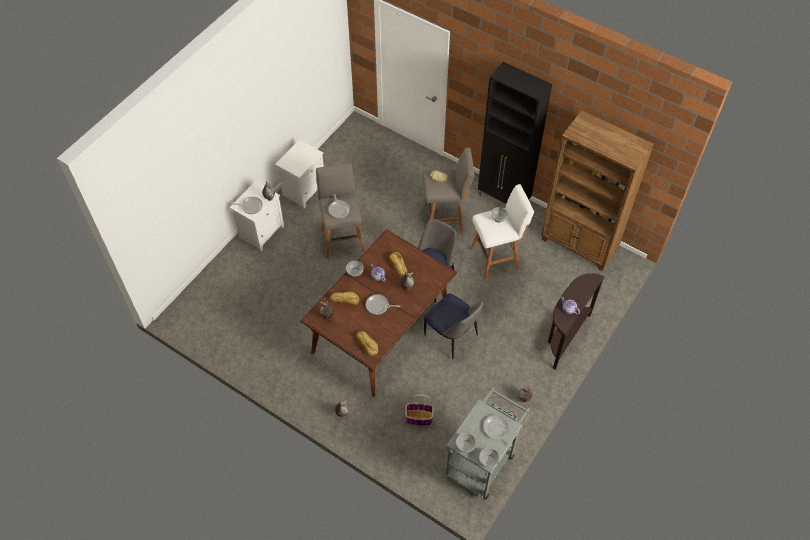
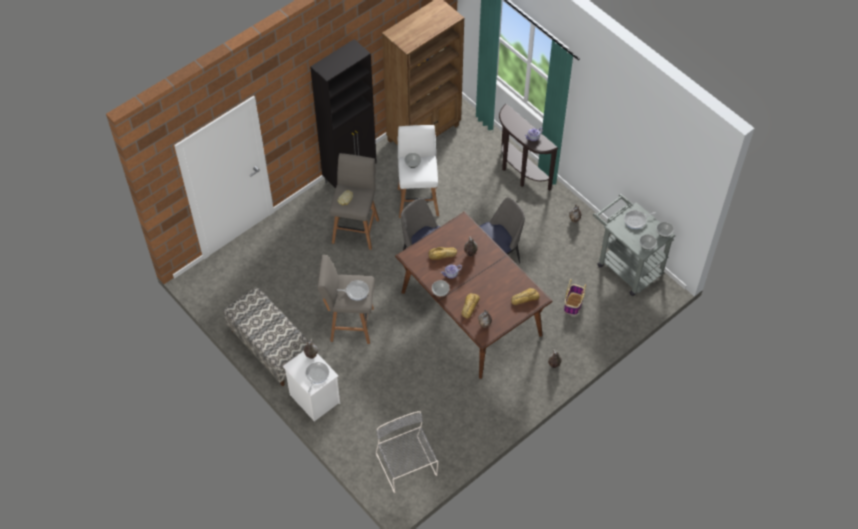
camera: 75 degrees left, 0 degrees up
white nightstand [275,140,324,208] -> bench [224,287,309,386]
frying pan [366,294,400,315] -> none
none -> grey chair [376,411,439,493]

